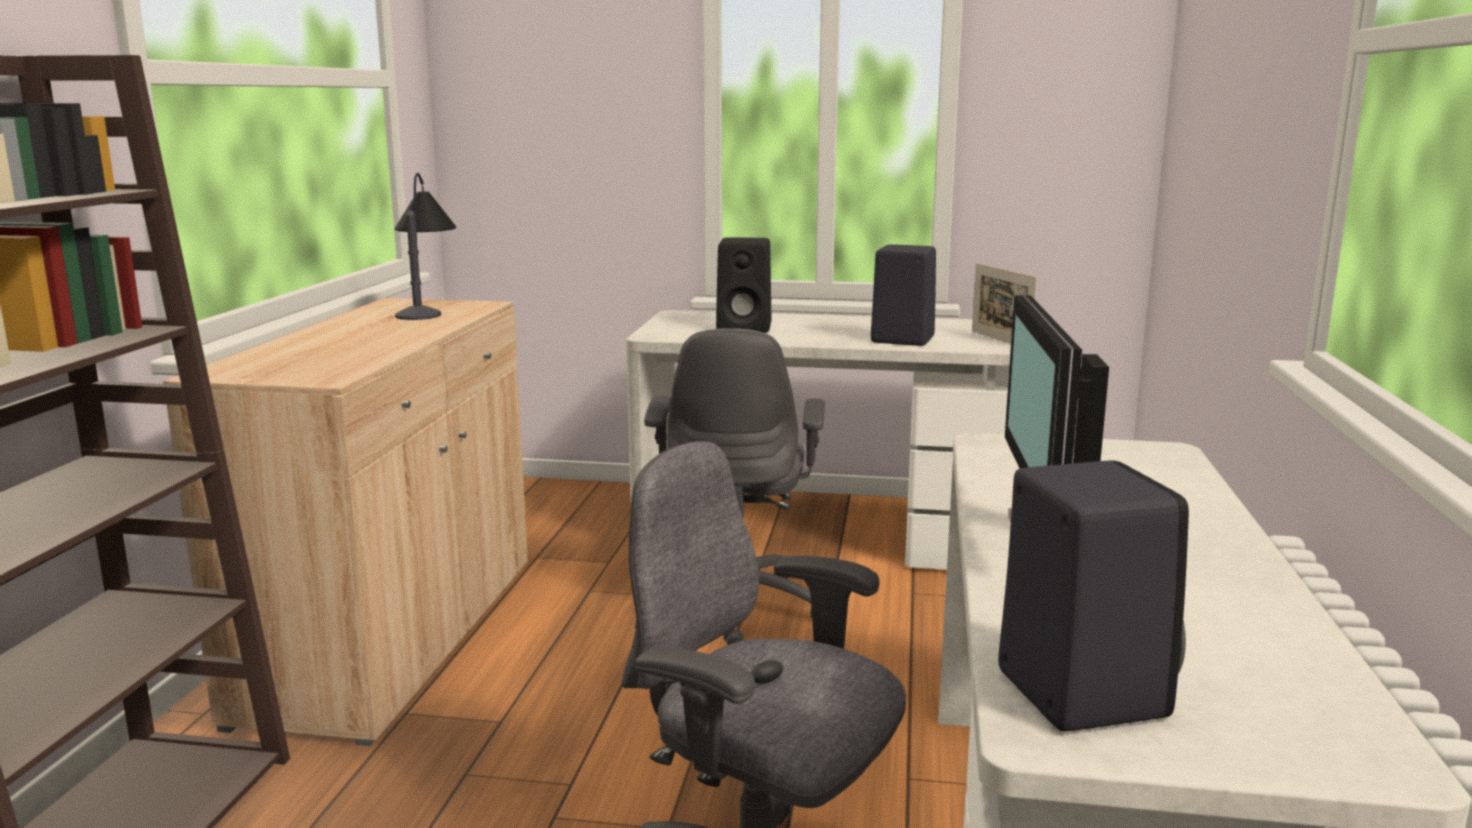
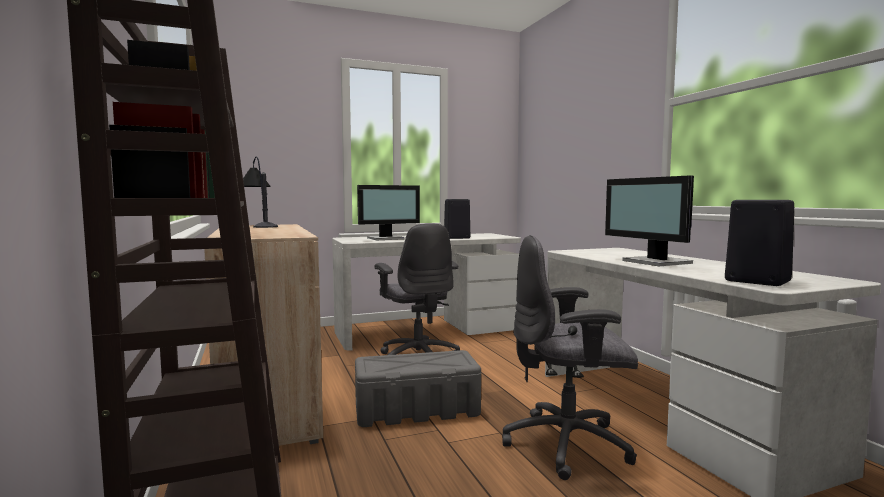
camera: 30 degrees left, 10 degrees down
black speaker [716,237,771,333] -> monitor [357,185,420,240]
picture frame [972,263,1037,344] -> none
none -> grey storage box [355,350,481,427]

